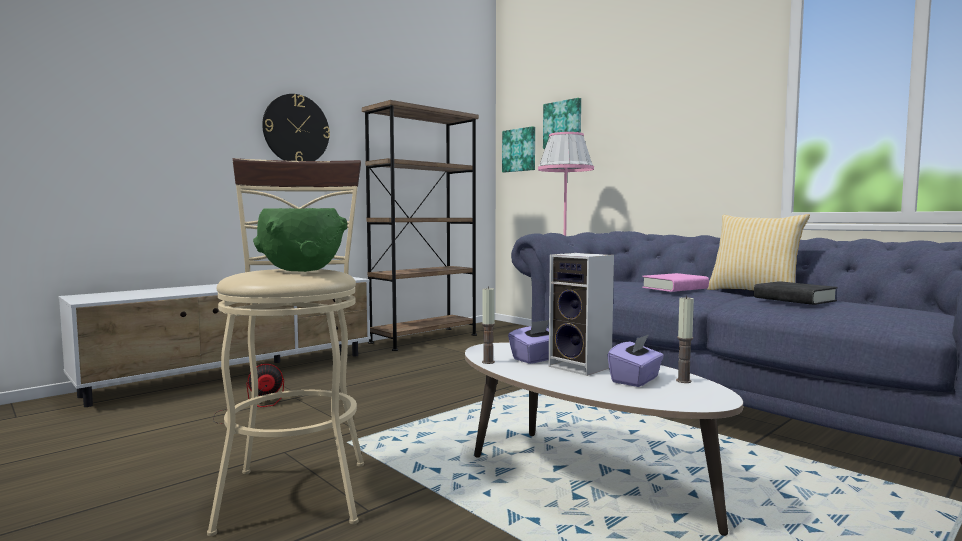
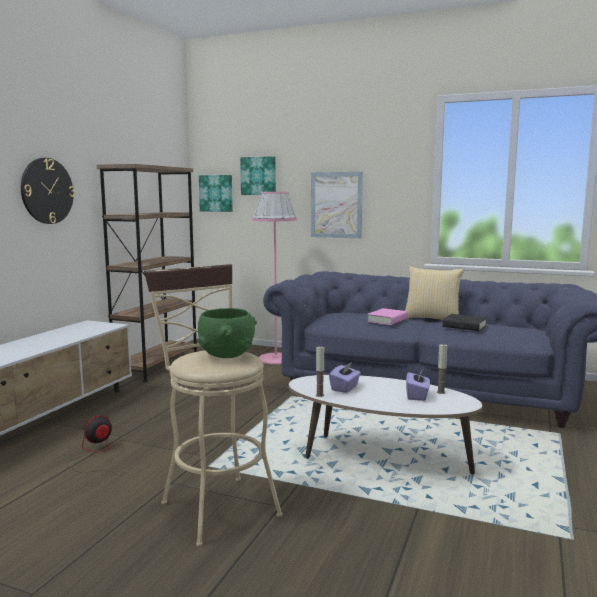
camera: 25 degrees left, 5 degrees up
speaker [549,253,614,376] -> none
none -> picture [311,172,363,238]

